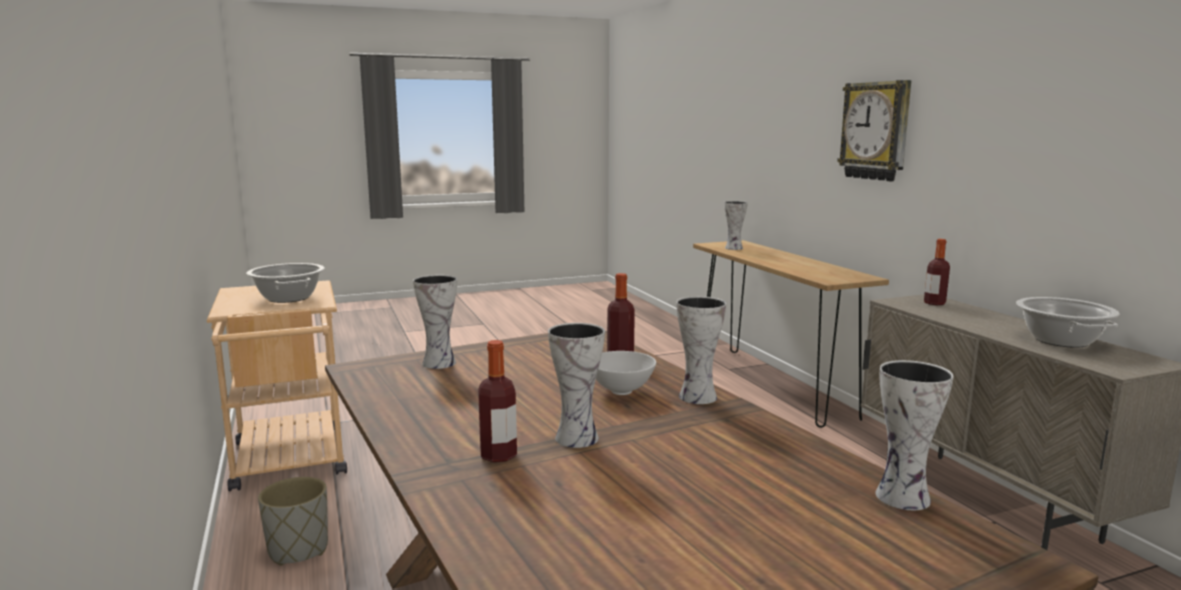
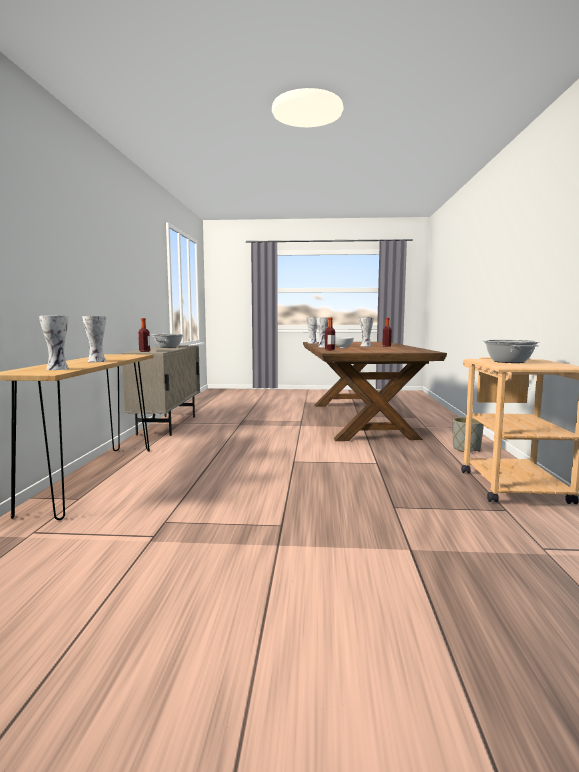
camera: 155 degrees left, 5 degrees down
vase [413,275,457,369] -> vase moved to [82,316,106,362]
wall clock [837,80,911,181] -> none

